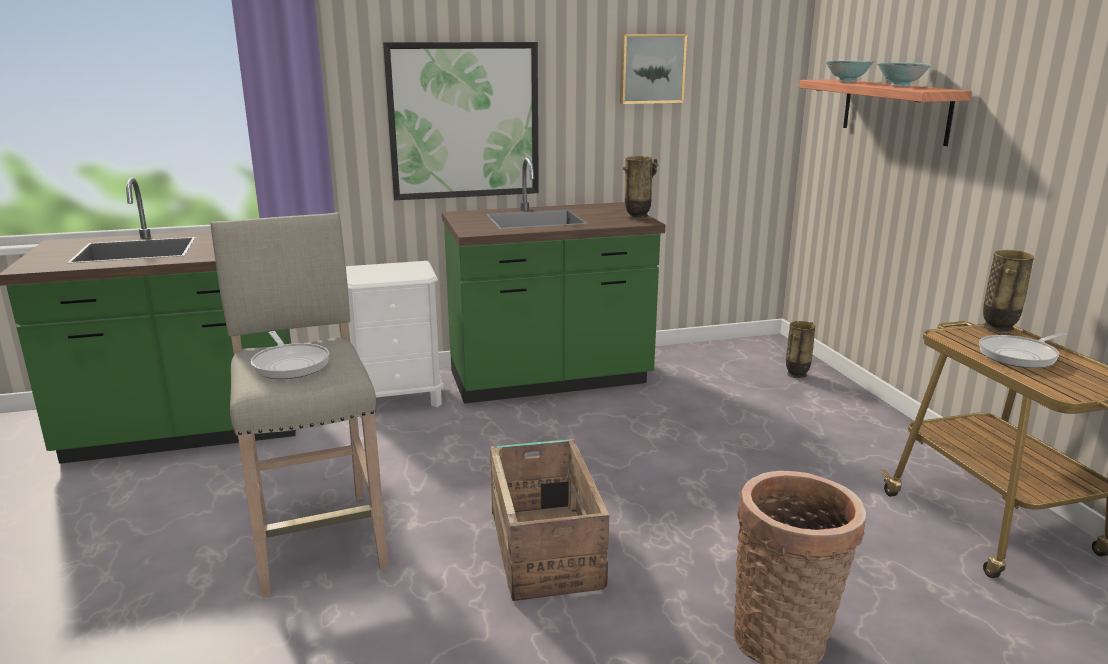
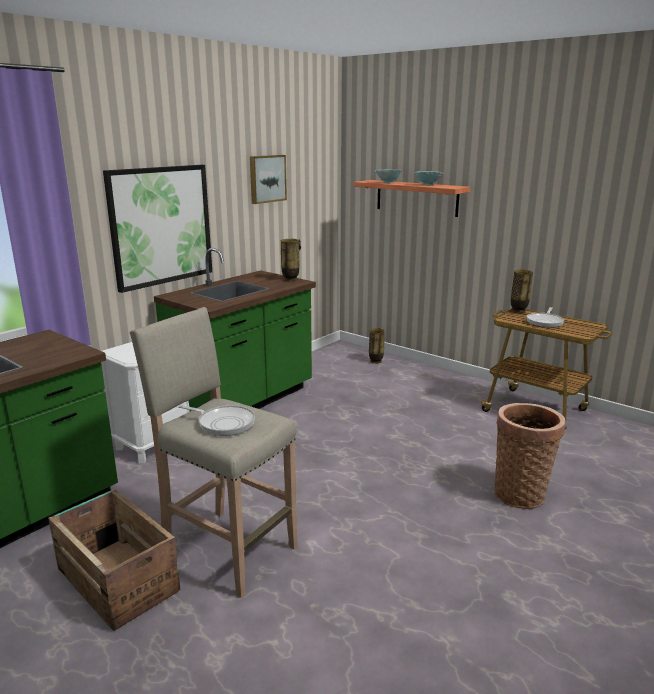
camera: 35 degrees left, 0 degrees up
crate [490,439,609,601] -> crate moved to [48,489,181,631]

